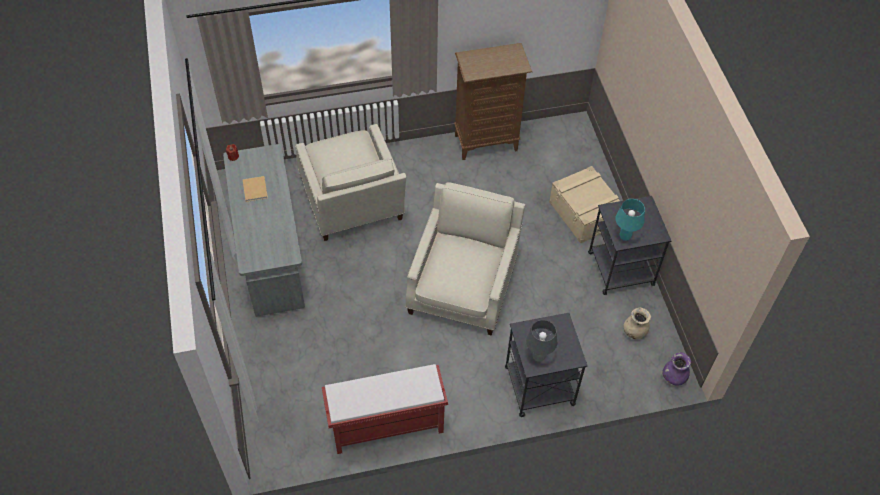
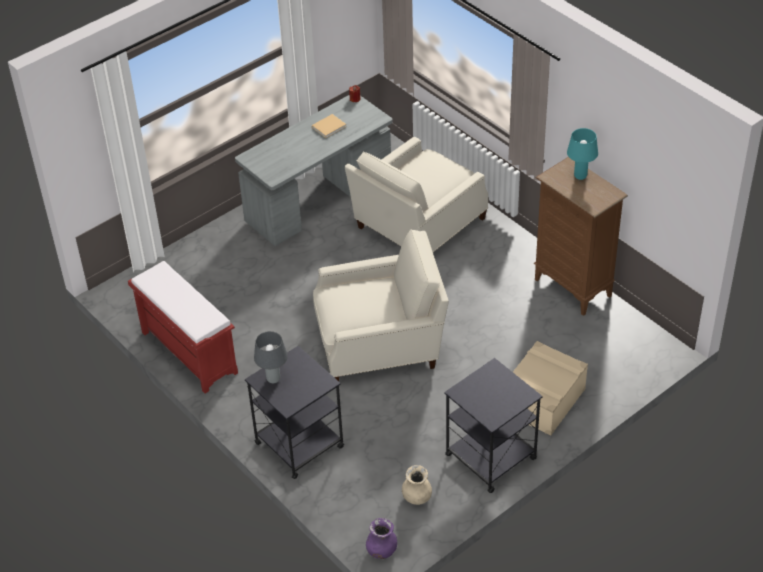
camera: 65 degrees right, 10 degrees down
turquoise table lamp [615,199,645,241] -> turquoise table lamp moved to [567,128,598,180]

